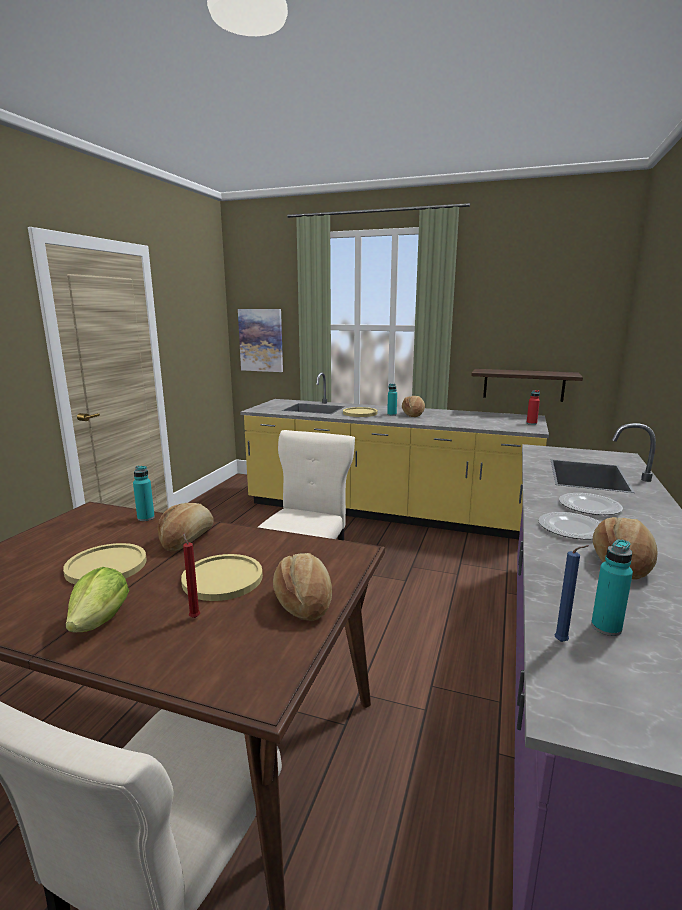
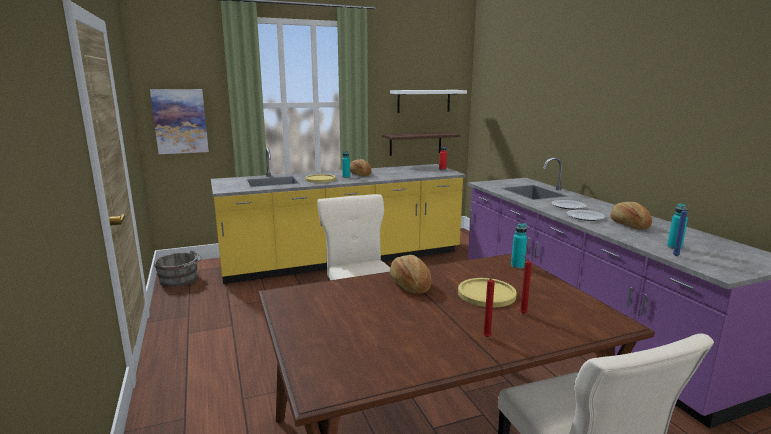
camera: 40 degrees left, 0 degrees up
yellow plate [63,543,147,585] -> none
lettuce [66,567,129,632] -> red candle [483,272,495,337]
turquoise bottle [133,466,155,521] -> turquoise bottle moved to [511,223,527,269]
bread [273,553,332,621] -> none
none -> grey bucket [154,250,202,287]
none -> white shelf [390,90,467,113]

